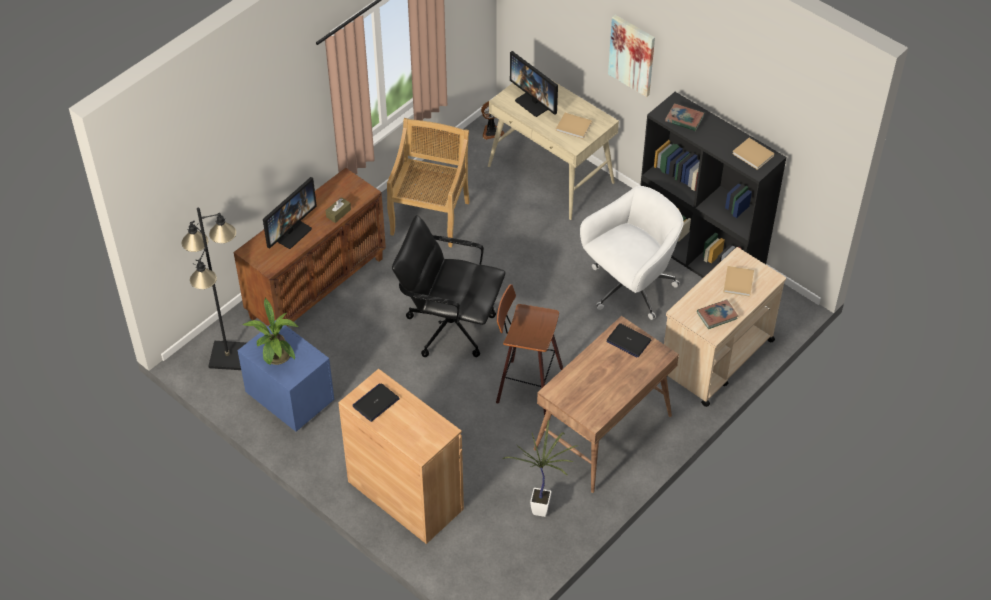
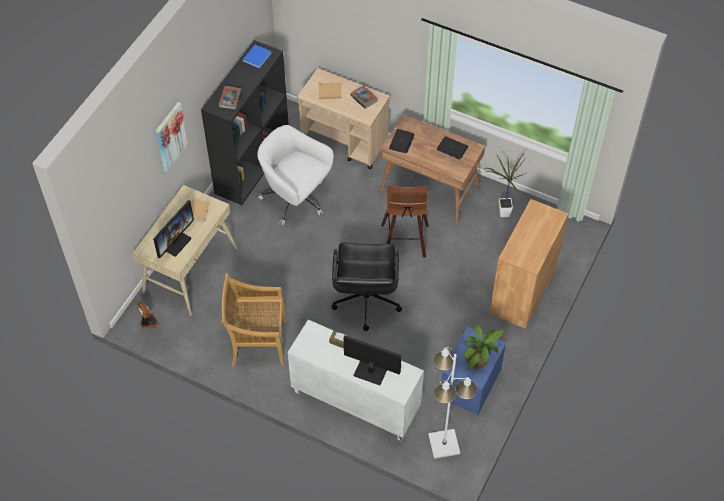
camera: 105 degrees left, 5 degrees up
black floor lamp [181,207,246,370] -> white floor lamp [428,347,477,459]
brown cabinet [234,168,386,326] -> white cabinet [288,319,424,441]
laptop [352,383,400,422] -> laptop moved to [437,136,468,160]
beige book [732,138,775,170] -> blue book [242,45,272,68]

